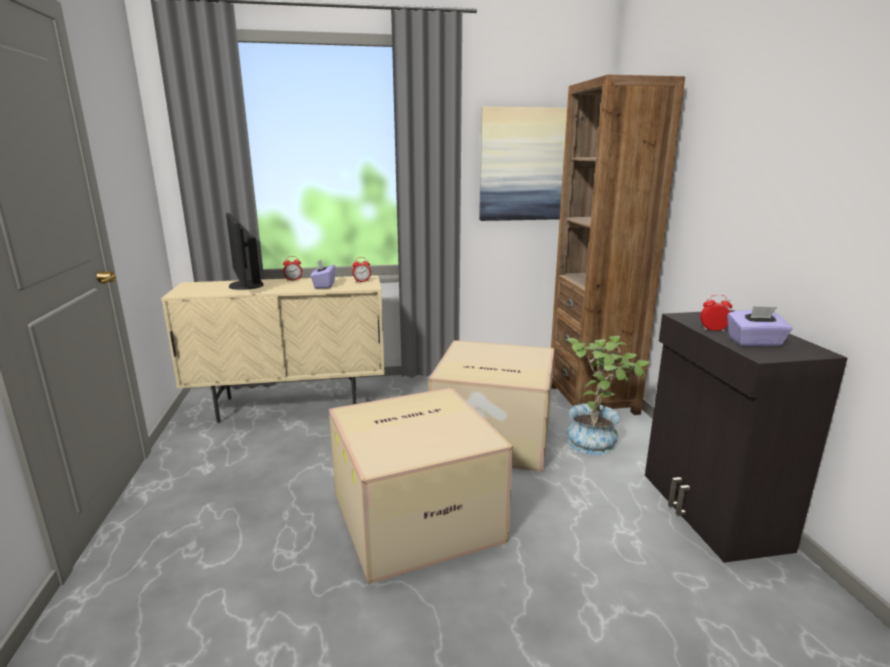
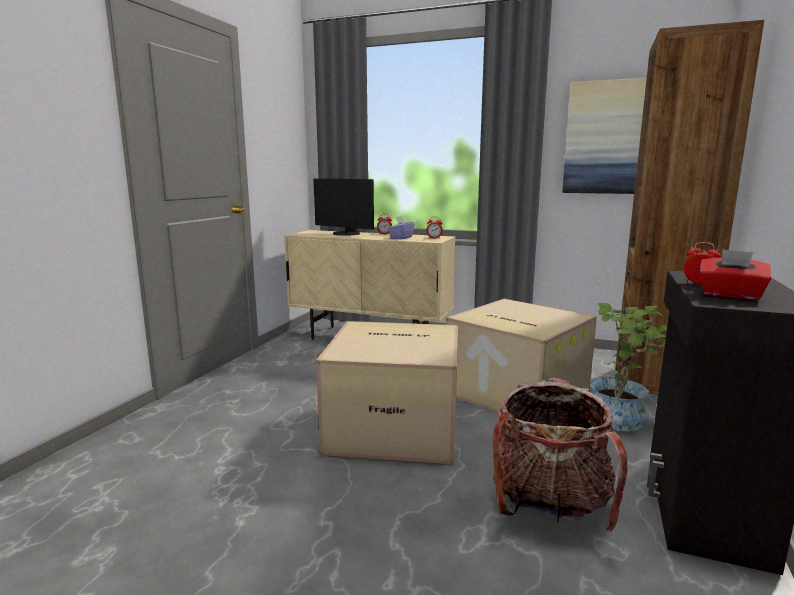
camera: 30 degrees right, 5 degrees down
monitor [226,213,263,290] -> monitor turned 60 degrees counterclockwise [313,179,374,236]
purple tissue box [727,306,792,346] -> red tissue box [700,249,771,300]
none -> backpack [493,377,627,532]

